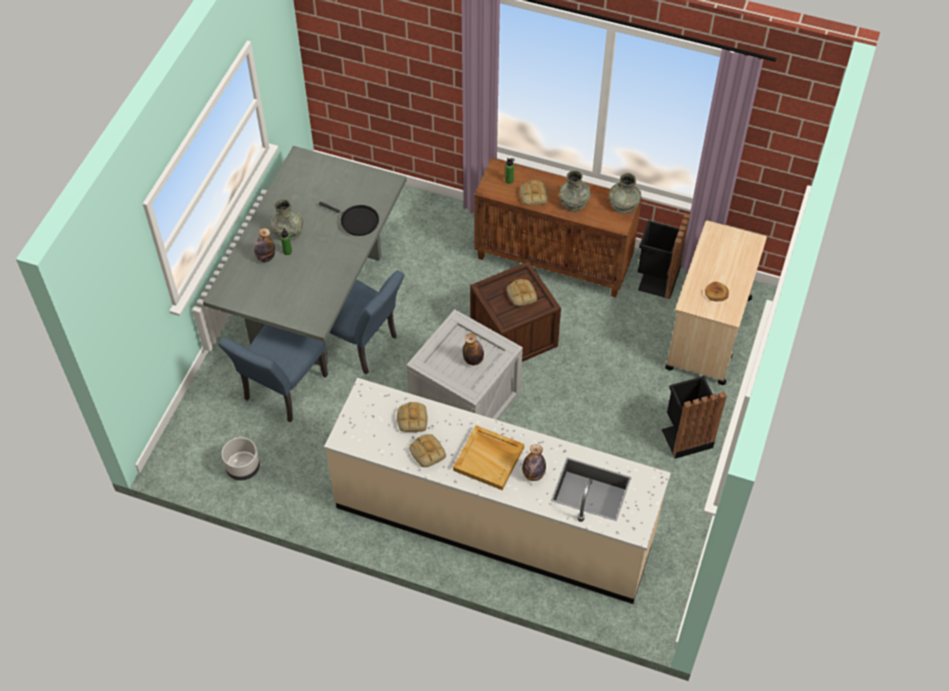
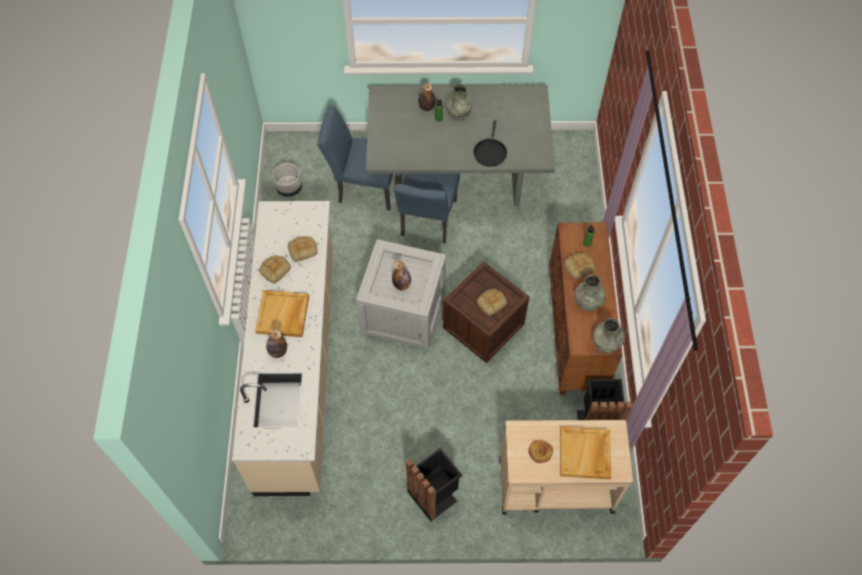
camera: 70 degrees right, 5 degrees up
none -> beige tray [560,427,611,479]

